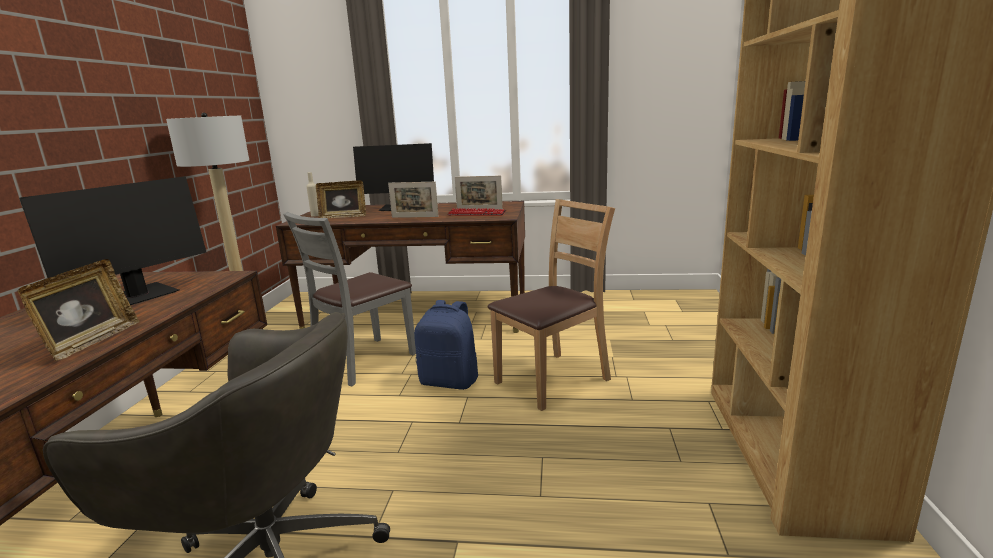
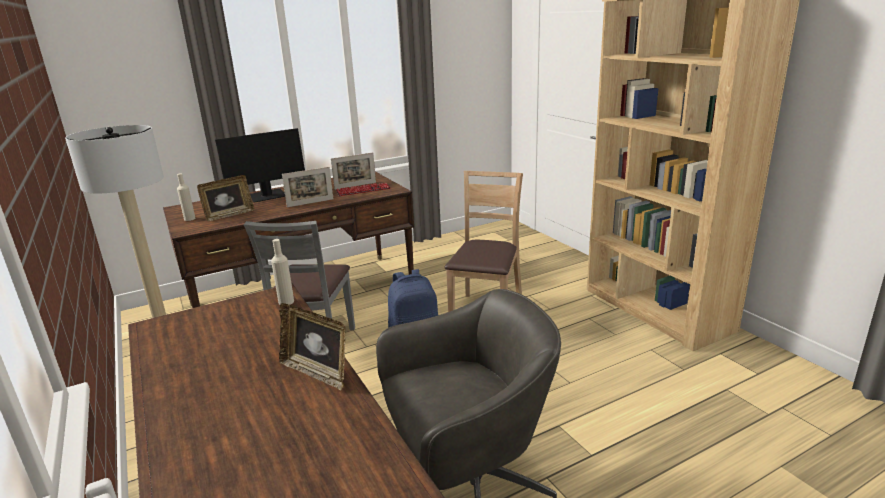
camera: 35 degrees left, 5 degrees up
picture frame [17,259,140,361] -> picture frame turned 150 degrees clockwise [279,303,346,391]
monitor [19,176,207,306] -> none
none -> beige bottle [271,239,294,305]

